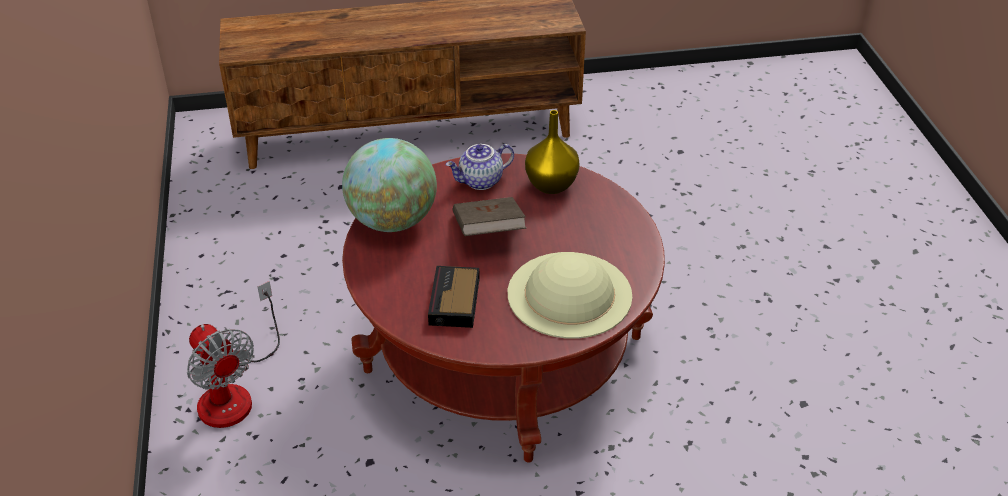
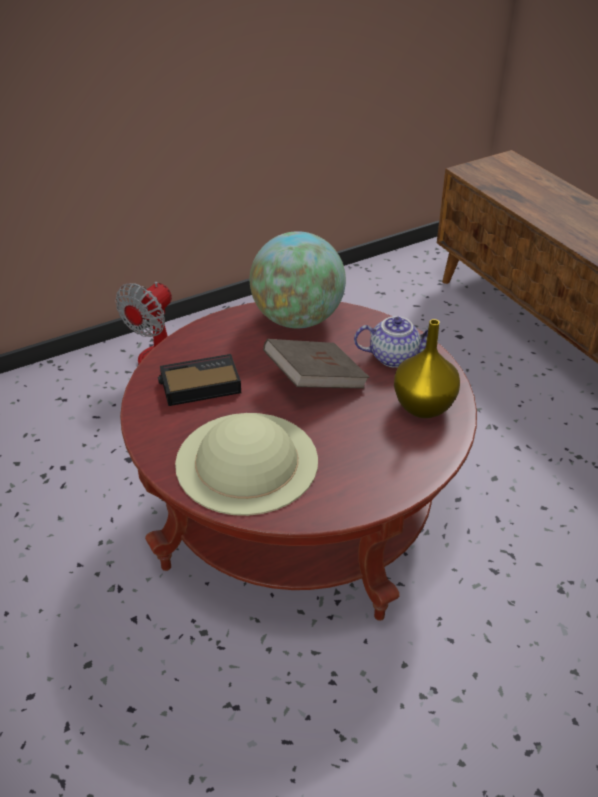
camera: 70 degrees right, 0 degrees up
teapot [446,144,514,190] -> teapot turned 135 degrees clockwise [354,316,429,368]

